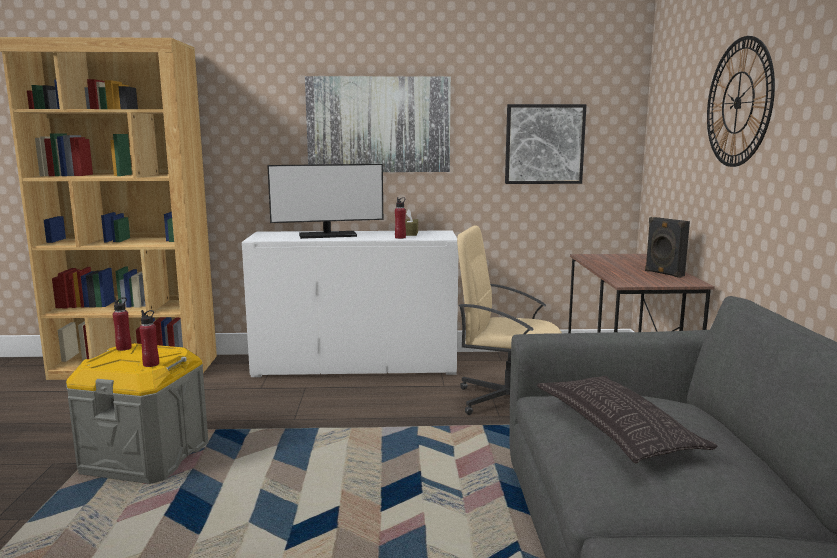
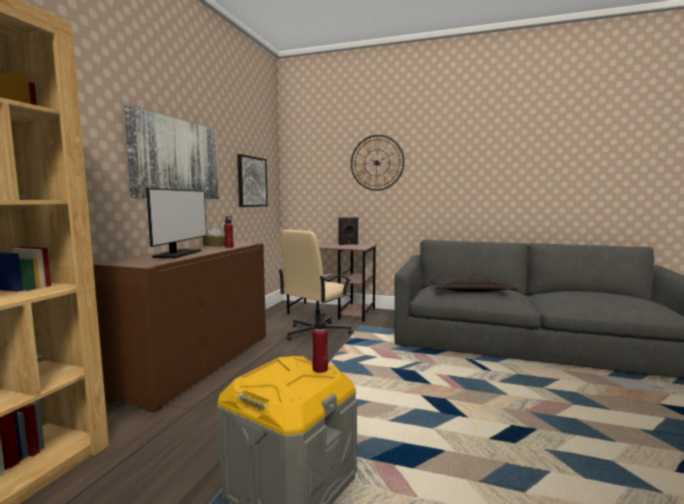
camera: 70 degrees left, 5 degrees down
red bottle [113,297,132,351] -> none
white cabinet [242,230,458,377] -> brown cabinet [93,242,266,413]

